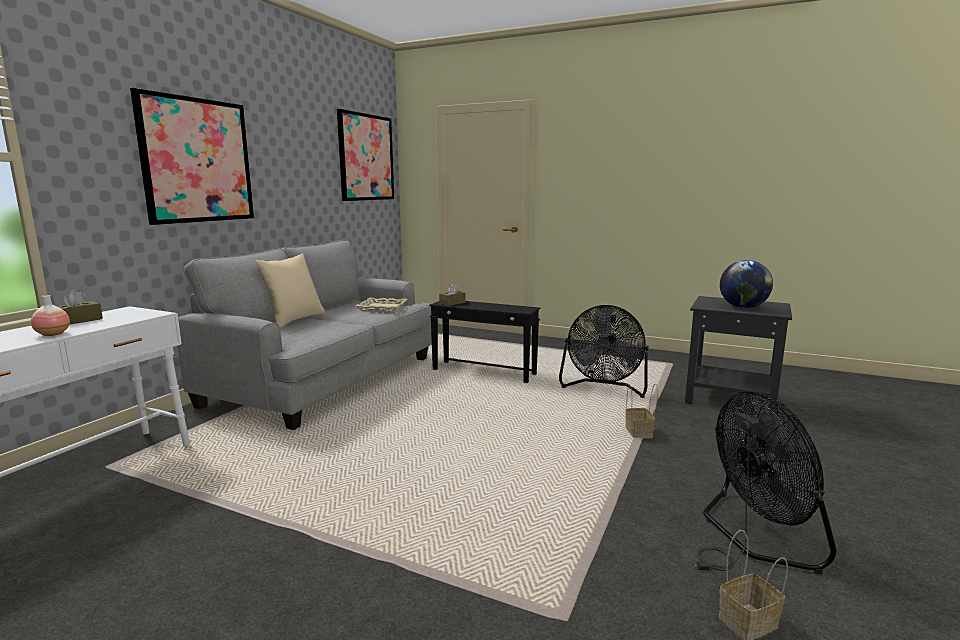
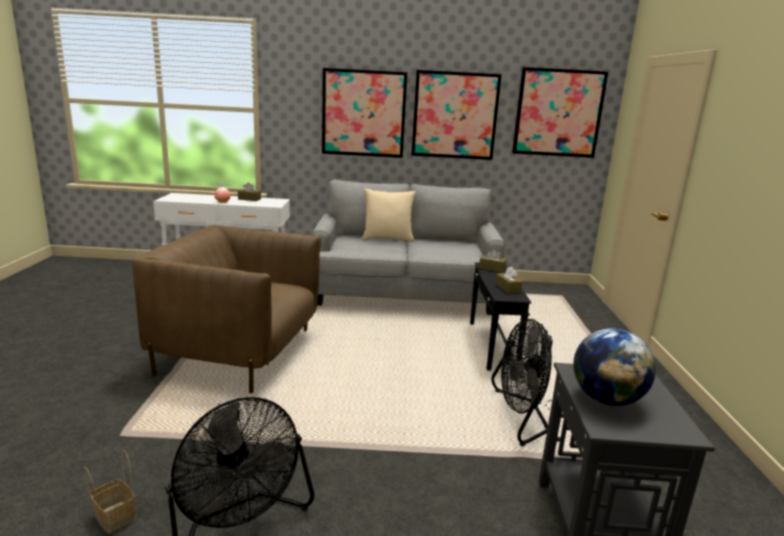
camera: 65 degrees right, 5 degrees up
beige tray [356,298,408,312] -> none
basket [625,384,658,438] -> none
none -> brown armchair [133,225,321,393]
none -> picture [411,70,502,160]
none -> brown tissue box [495,267,522,294]

